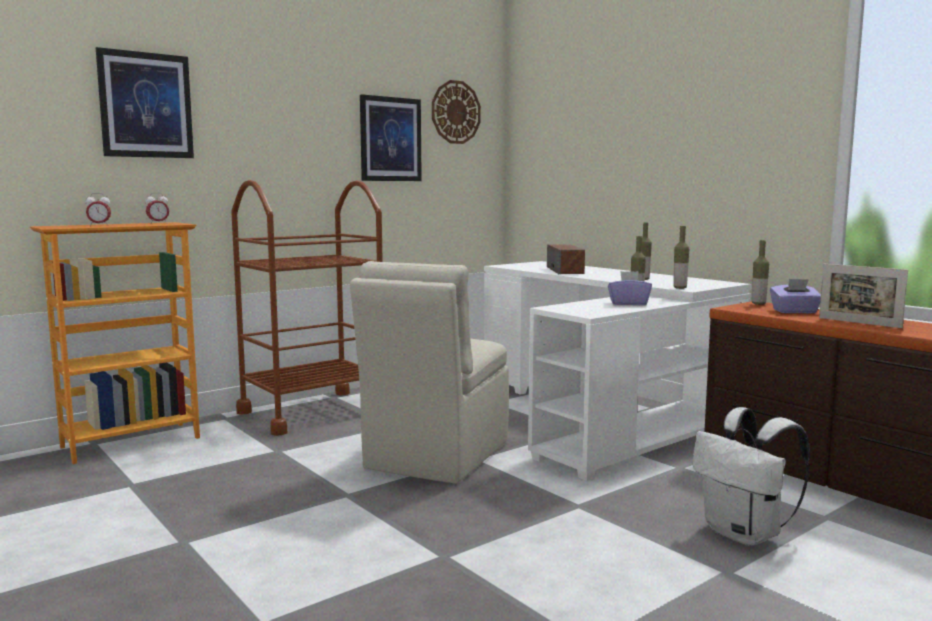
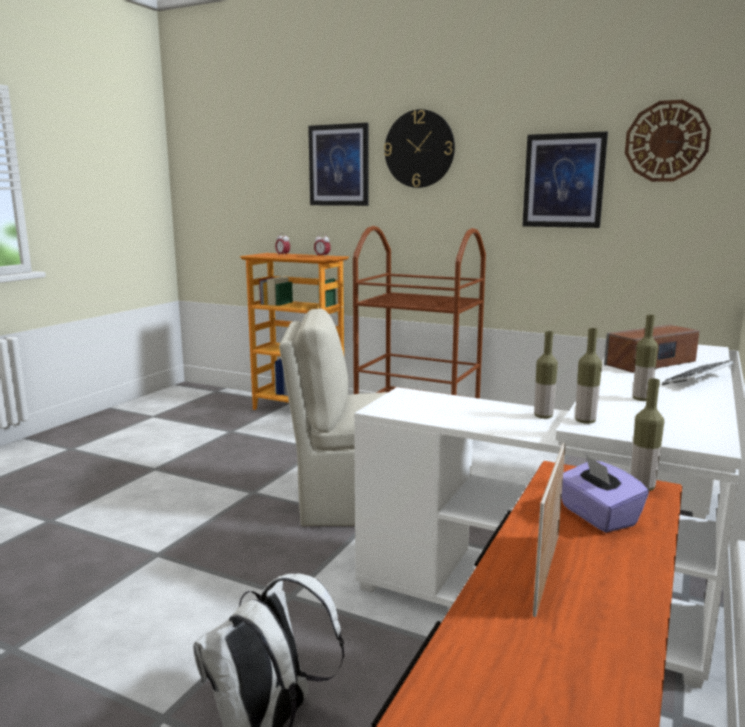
camera: 65 degrees right, 5 degrees up
purple tissue box [608,271,652,305] -> none
none -> wall clock [384,109,455,188]
none -> keyboard [662,360,733,385]

